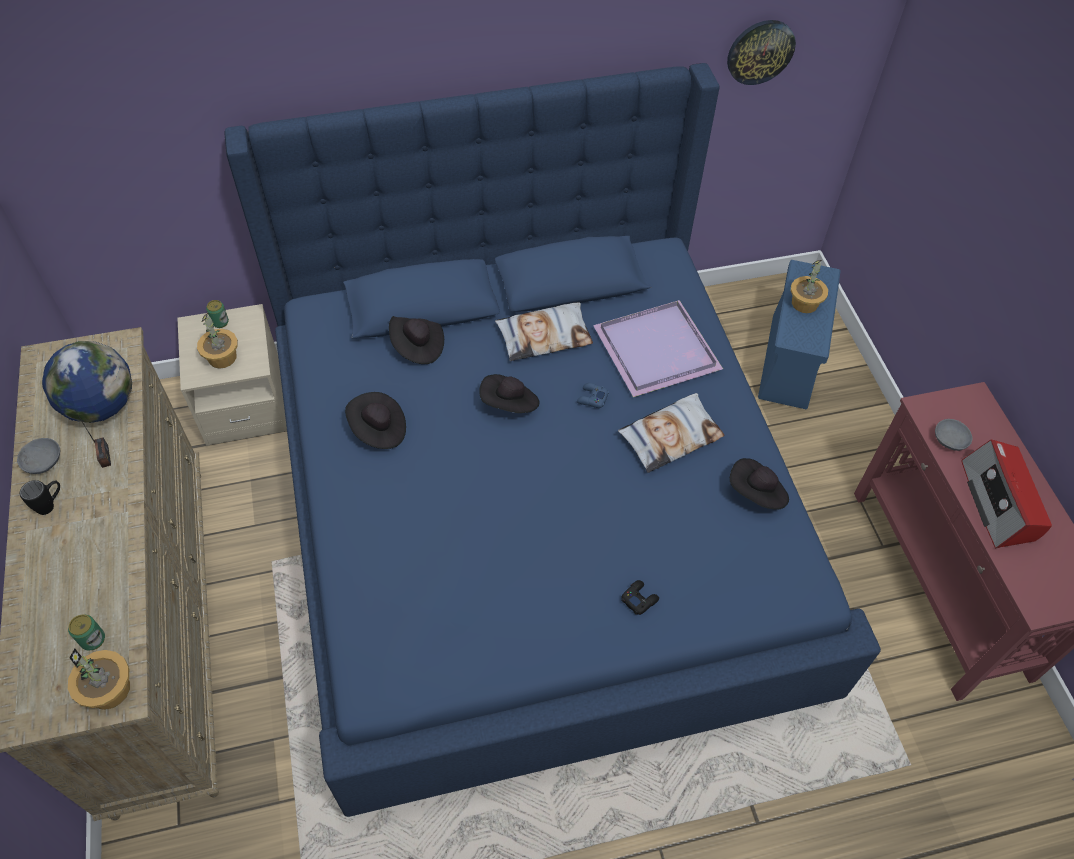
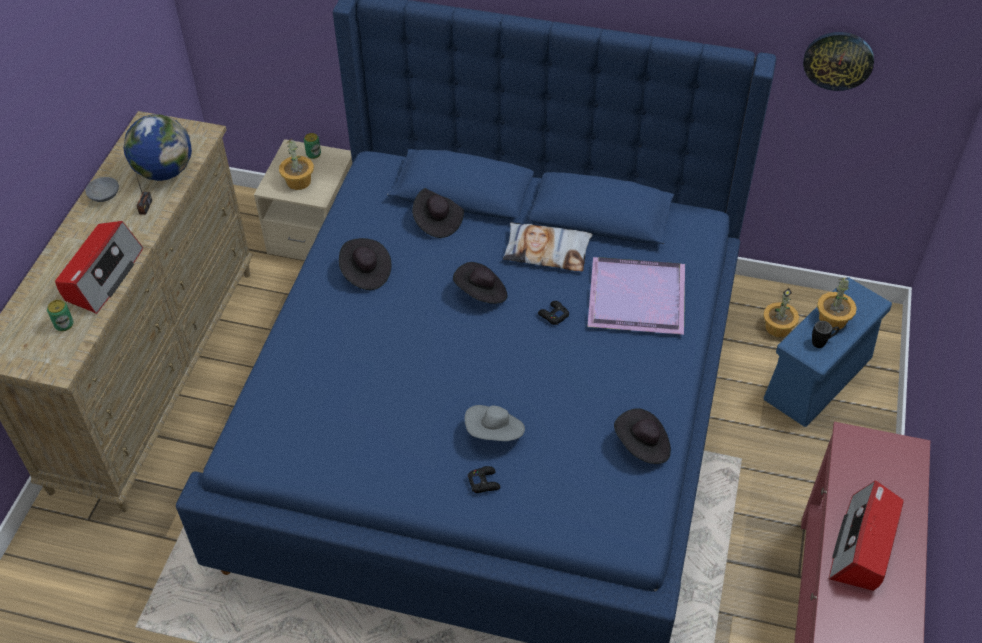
camera: 30 degrees right, 5 degrees down
black mug [20,480,60,515] -> black mug moved to [812,321,839,348]
potted plant [68,648,130,710] -> potted plant moved to [763,288,799,337]
blue game controller [577,383,609,408] -> black game controller [538,301,569,325]
pillow [618,393,725,473] -> none
grey bowl [935,419,973,451] -> none
none -> radio [55,221,143,314]
none -> grey hat [465,405,525,441]

